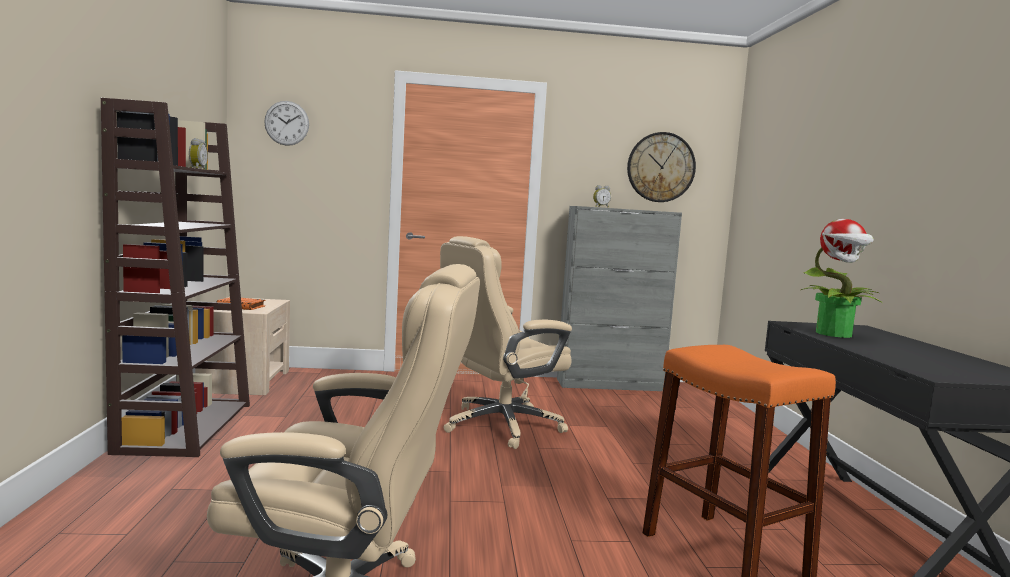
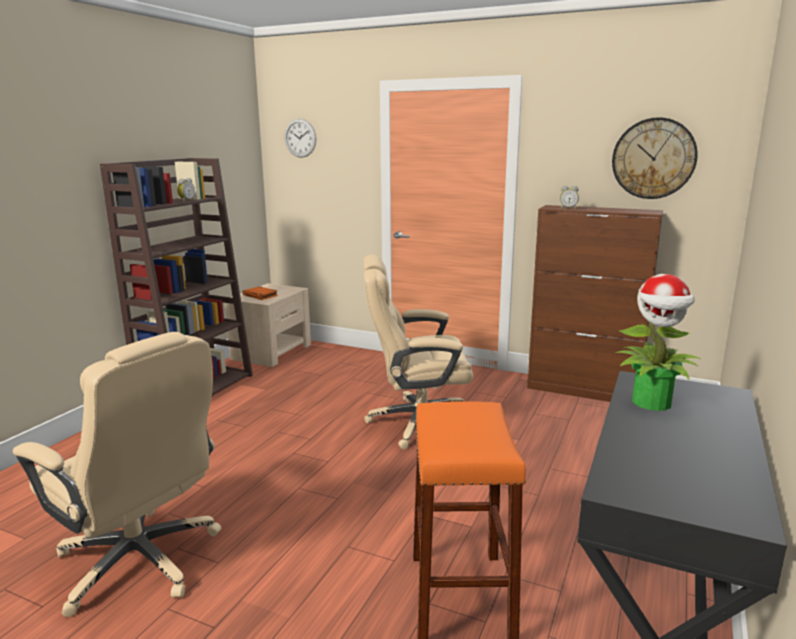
camera: 30 degrees right, 10 degrees up
grey cabinet [557,206,682,391] -> brown cabinet [527,205,663,402]

